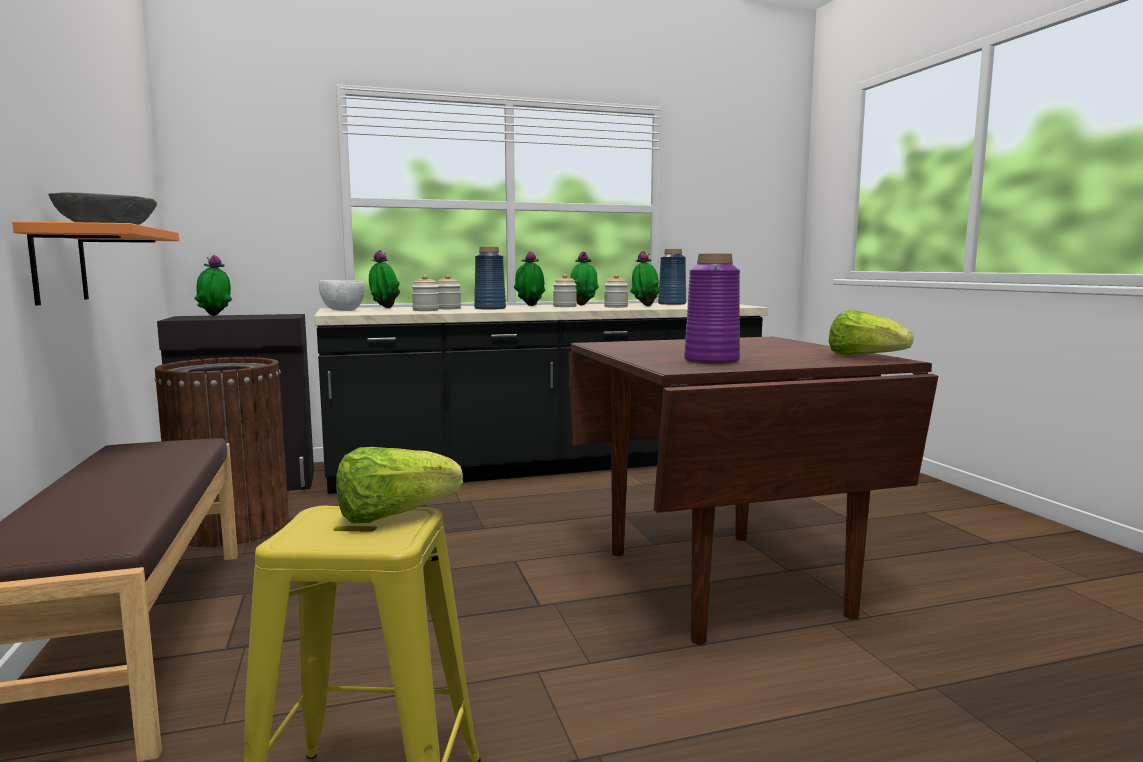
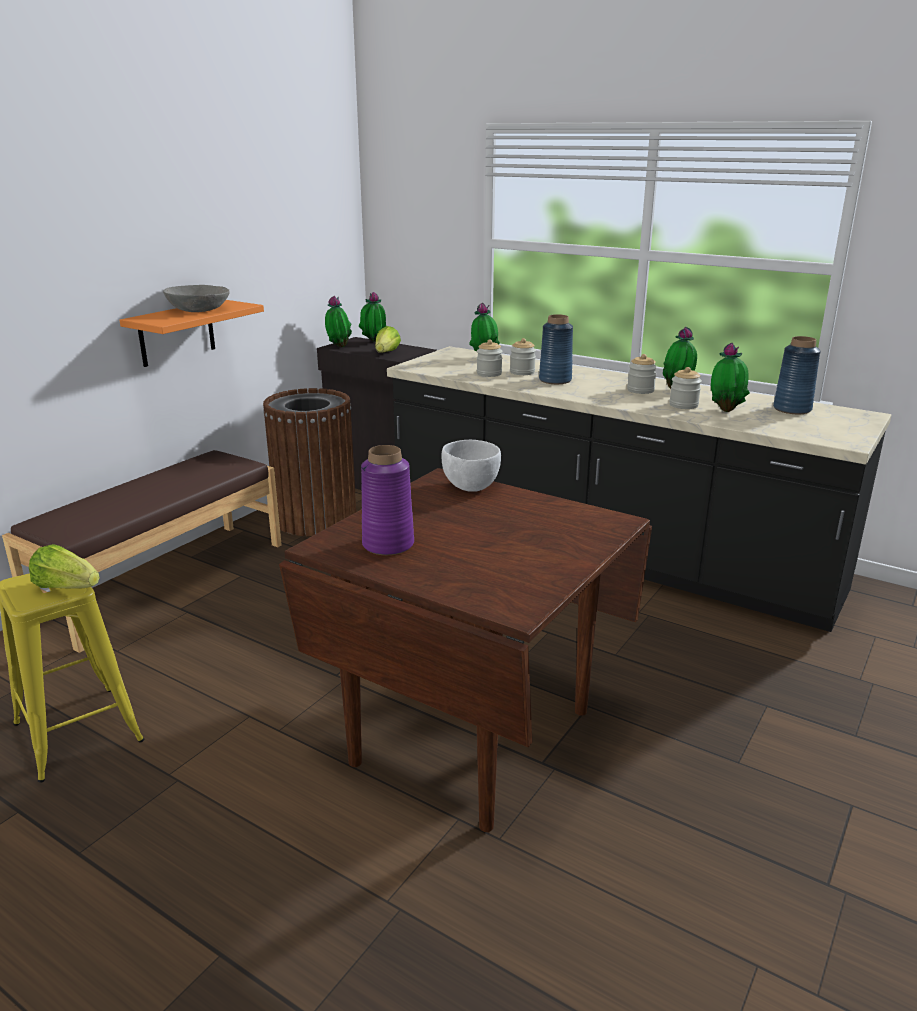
camera: 50 degrees right, 15 degrees up
white bowl [319,280,365,311] -> white bowl moved to [442,440,501,492]
potted plant [514,251,545,306] -> potted plant moved to [325,296,352,347]
lettuce [829,310,913,356] -> lettuce moved to [375,326,401,353]

